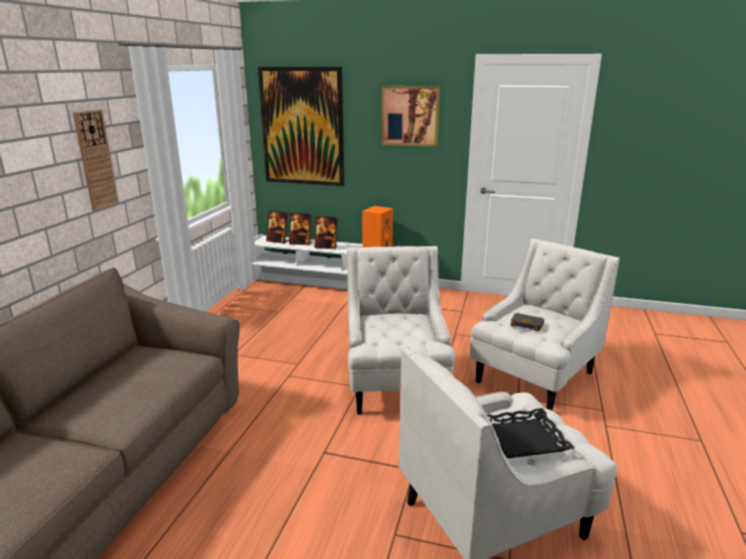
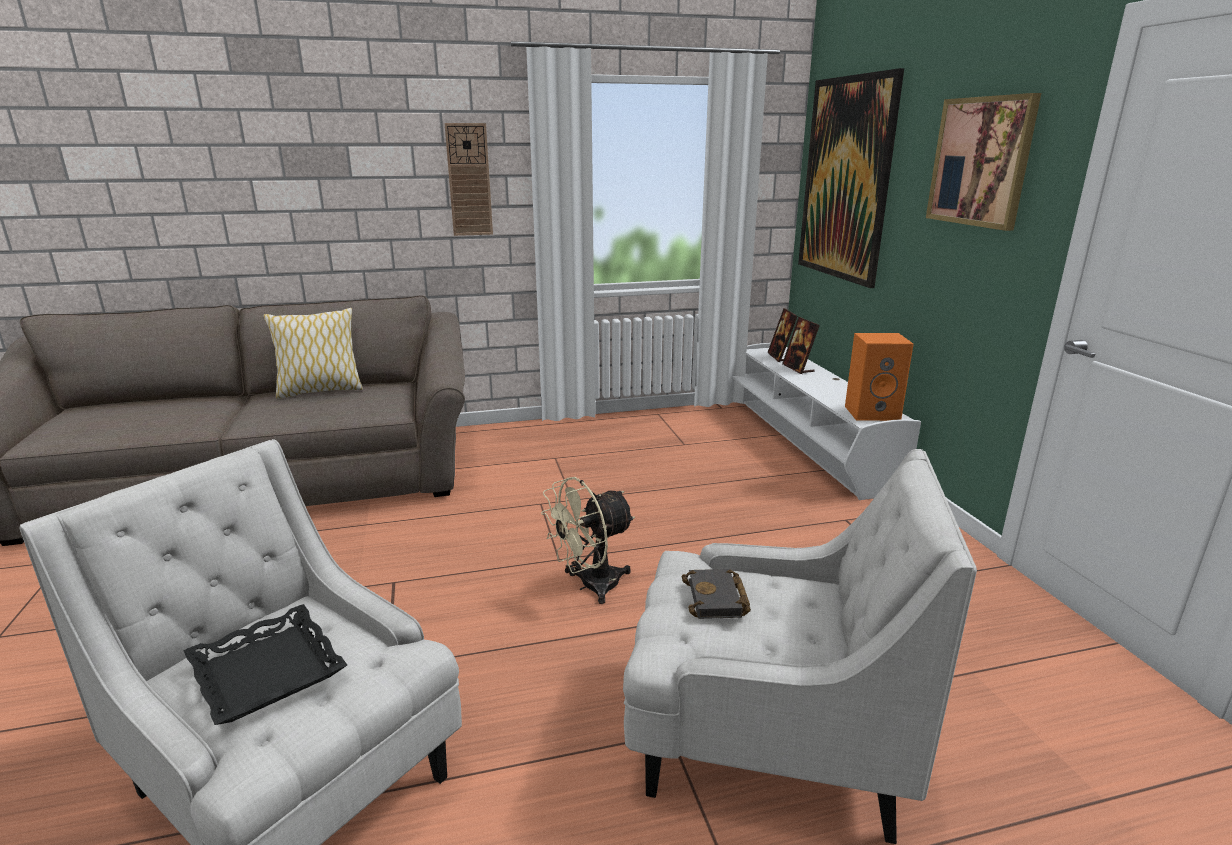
camera: 60 degrees right, 0 degrees up
picture frame [314,216,337,249] -> none
white armchair [347,246,455,414] -> beige fan [541,477,635,604]
none -> pillow [263,308,363,399]

